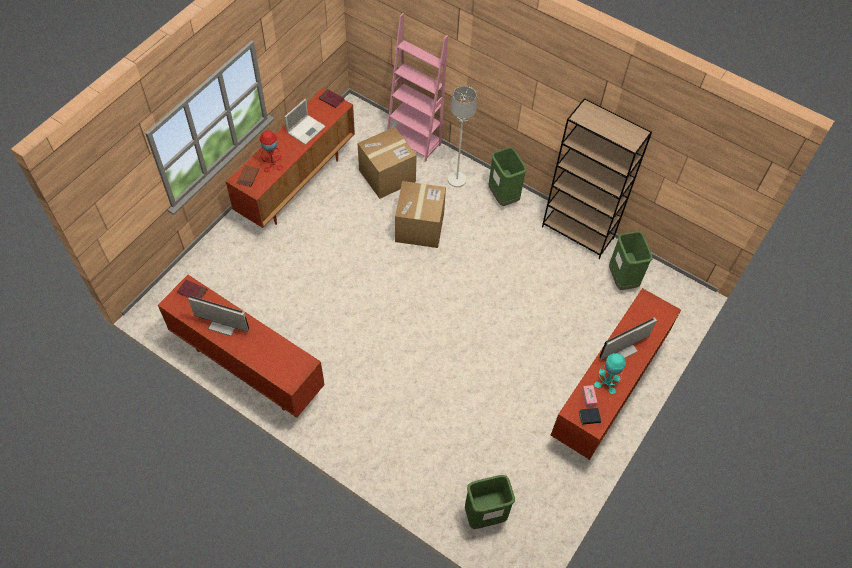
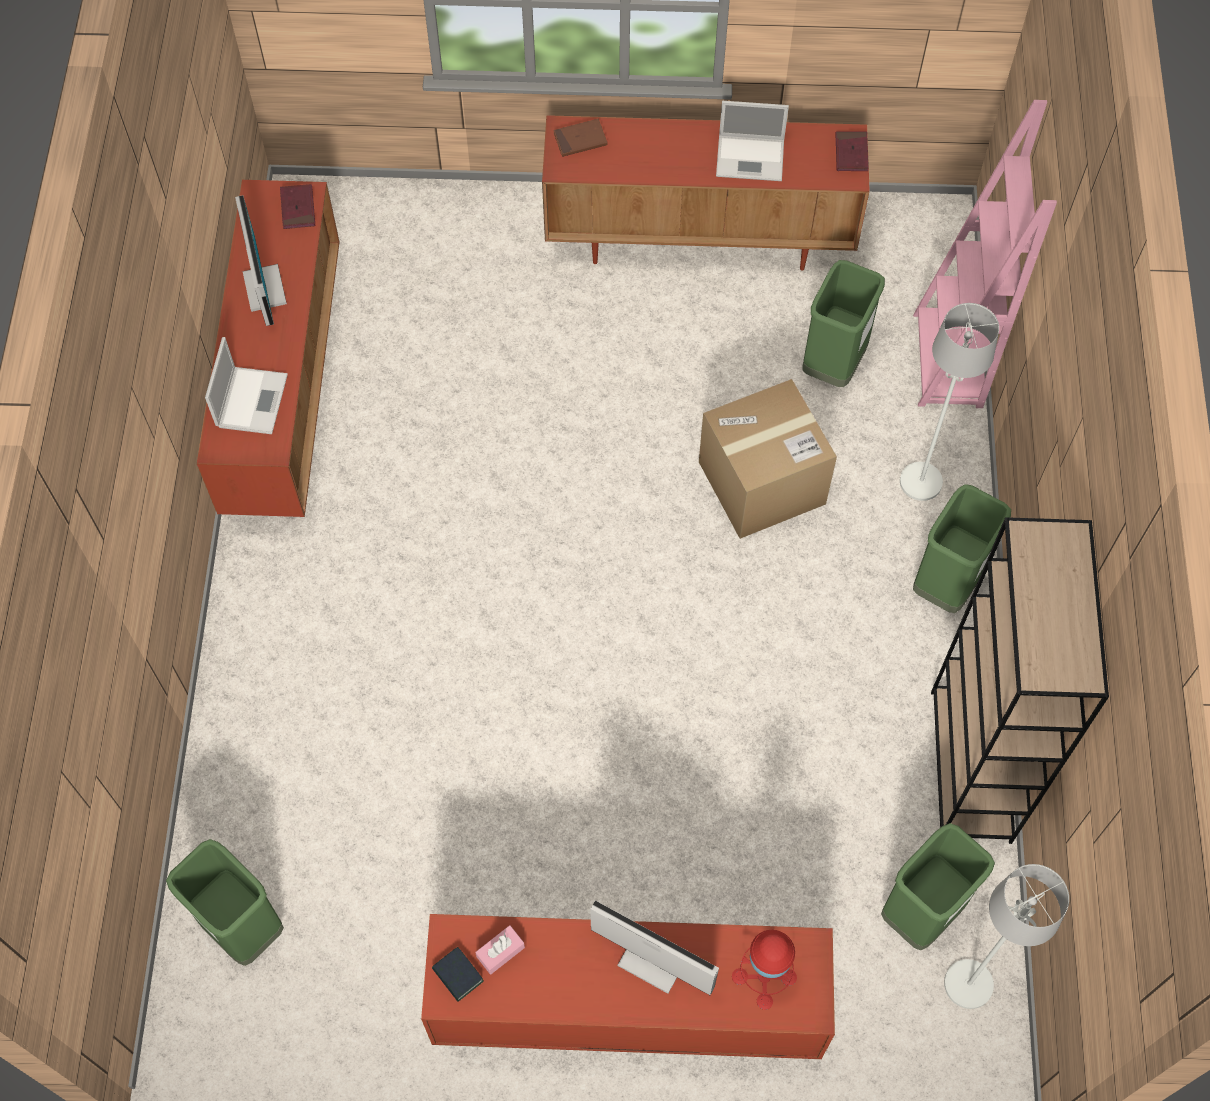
camera: 60 degrees right, 5 degrees up
red table lamp [260,131,283,172] -> red table lamp moved to [732,930,797,1010]
cardboard box [358,127,417,199] -> green trash can [803,260,885,387]
turquoise table lamp [594,353,626,394] -> none
none -> laptop [205,337,288,434]
none -> white floor lamp [944,864,1069,1009]

